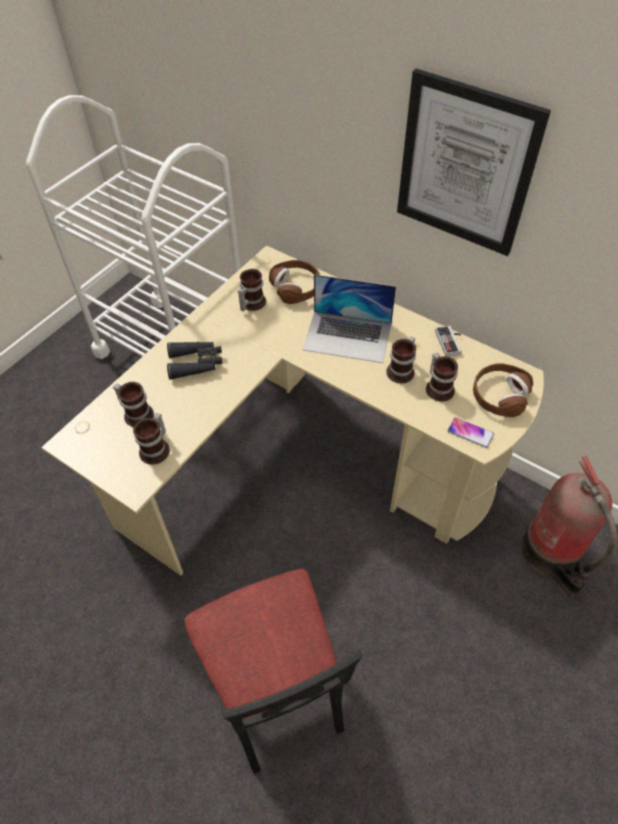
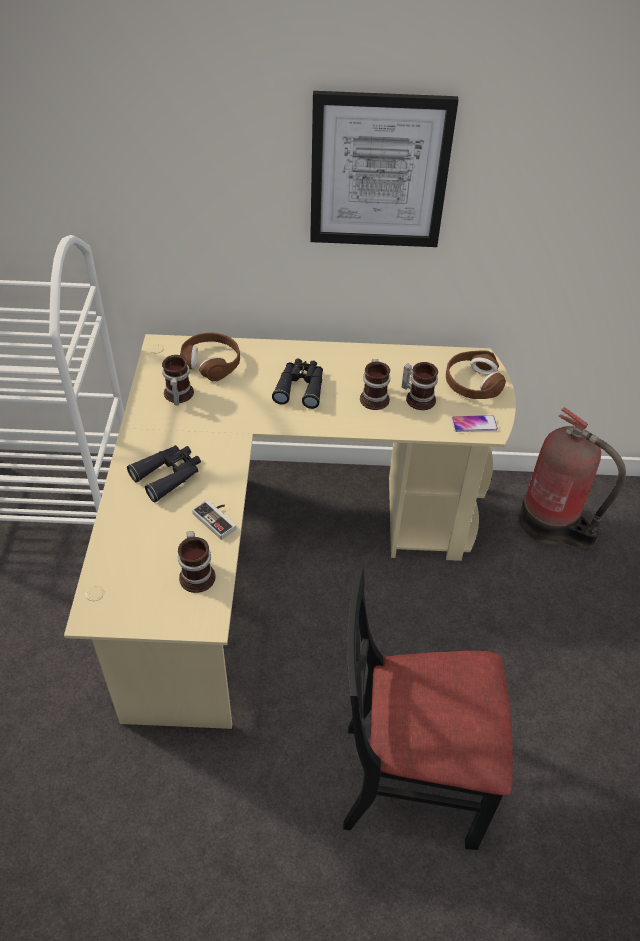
camera: 35 degrees left, 5 degrees down
mug [113,382,154,427] -> none
black chair [185,569,363,774] -> black chair turned 150 degrees clockwise [343,569,513,850]
laptop [302,274,396,363] -> black binoculars [272,359,323,409]
game controller [435,325,462,357] -> game controller moved to [192,500,236,540]

